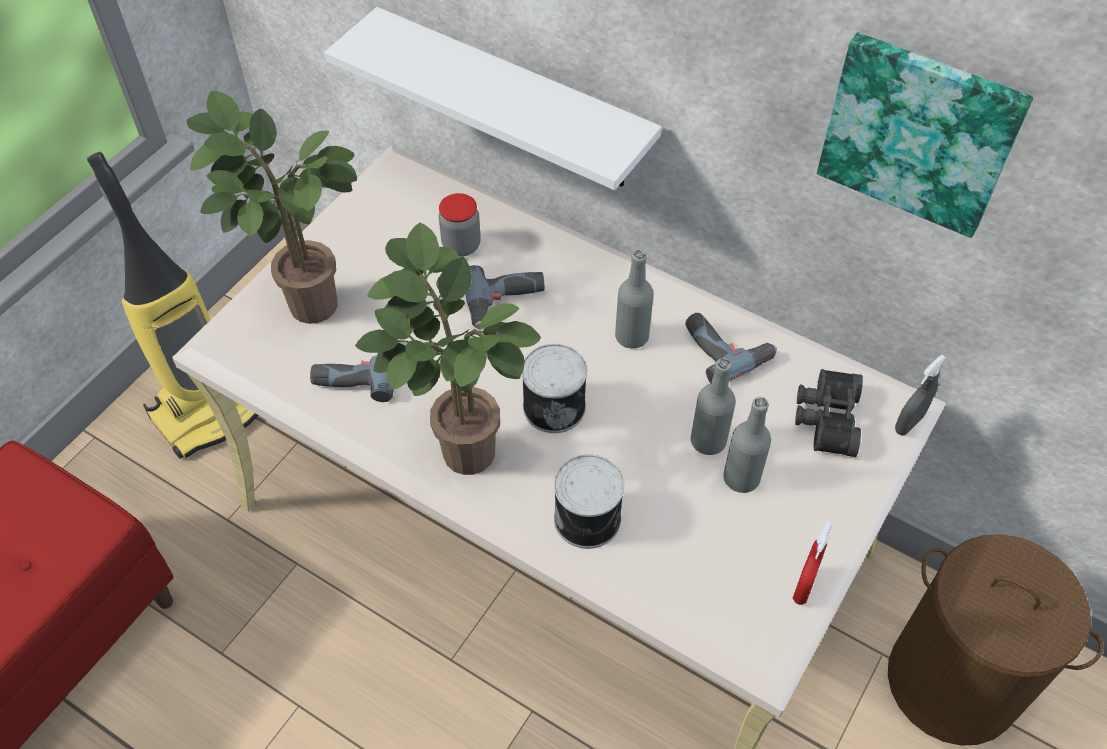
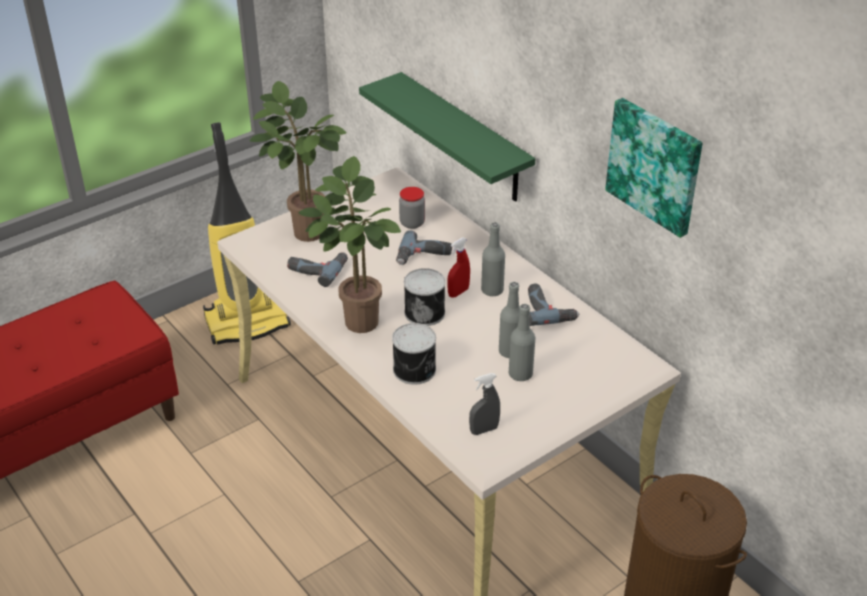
camera: 20 degrees right, 15 degrees down
white shelf [324,7,662,190] -> green shelf [359,72,535,202]
red spray bottle [793,521,832,605] -> red spray bottle moved to [447,238,470,298]
black binoculars [795,369,863,457] -> none
grey spray bottle [895,355,946,435] -> grey spray bottle moved to [469,373,500,435]

